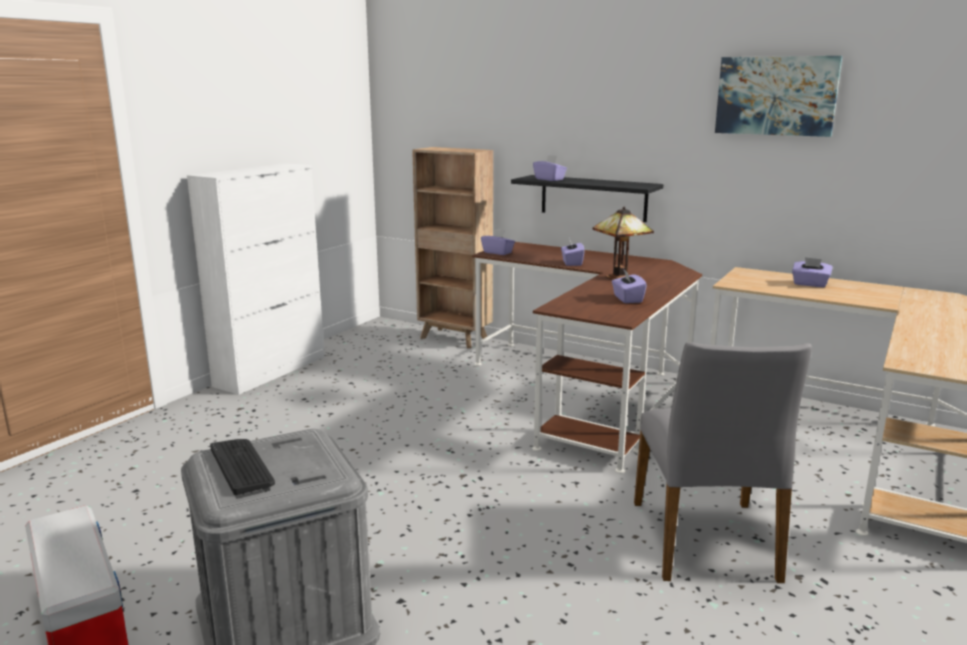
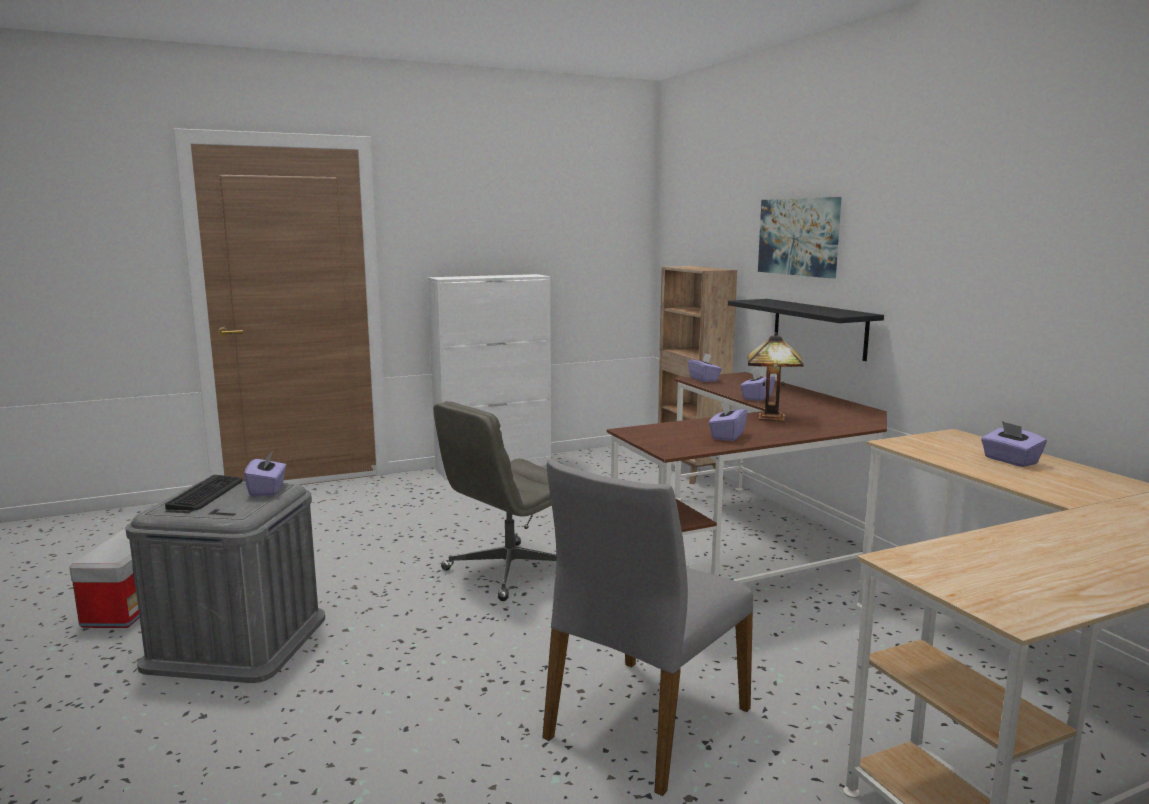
camera: 35 degrees right, 5 degrees down
purple tissue box [533,155,567,181] -> purple tissue box moved to [244,451,286,496]
picture [715,56,842,137] -> picture moved to [758,197,842,278]
none -> grey office chair [433,401,557,601]

